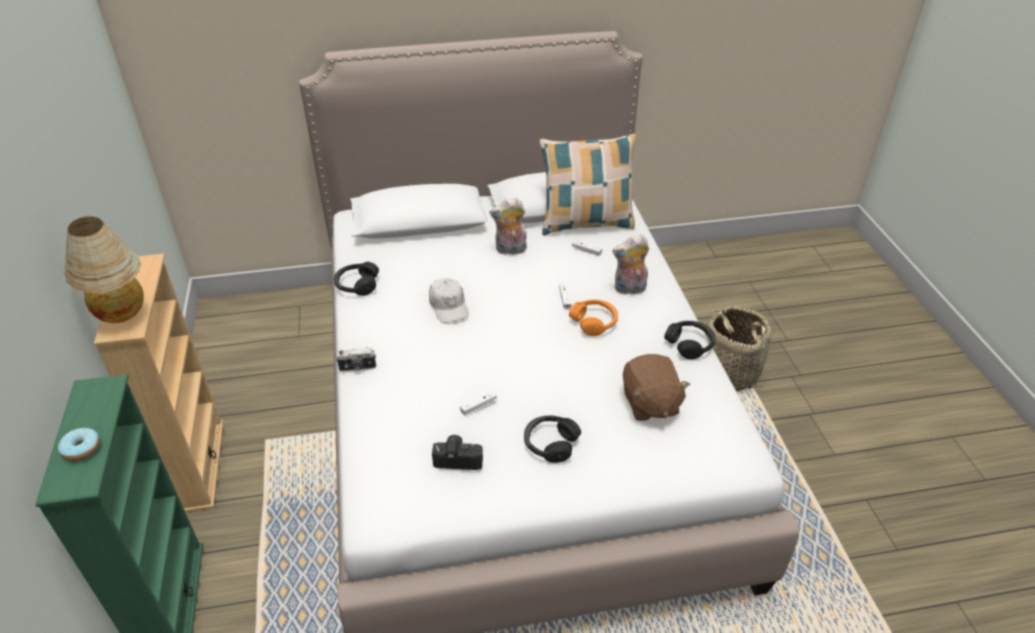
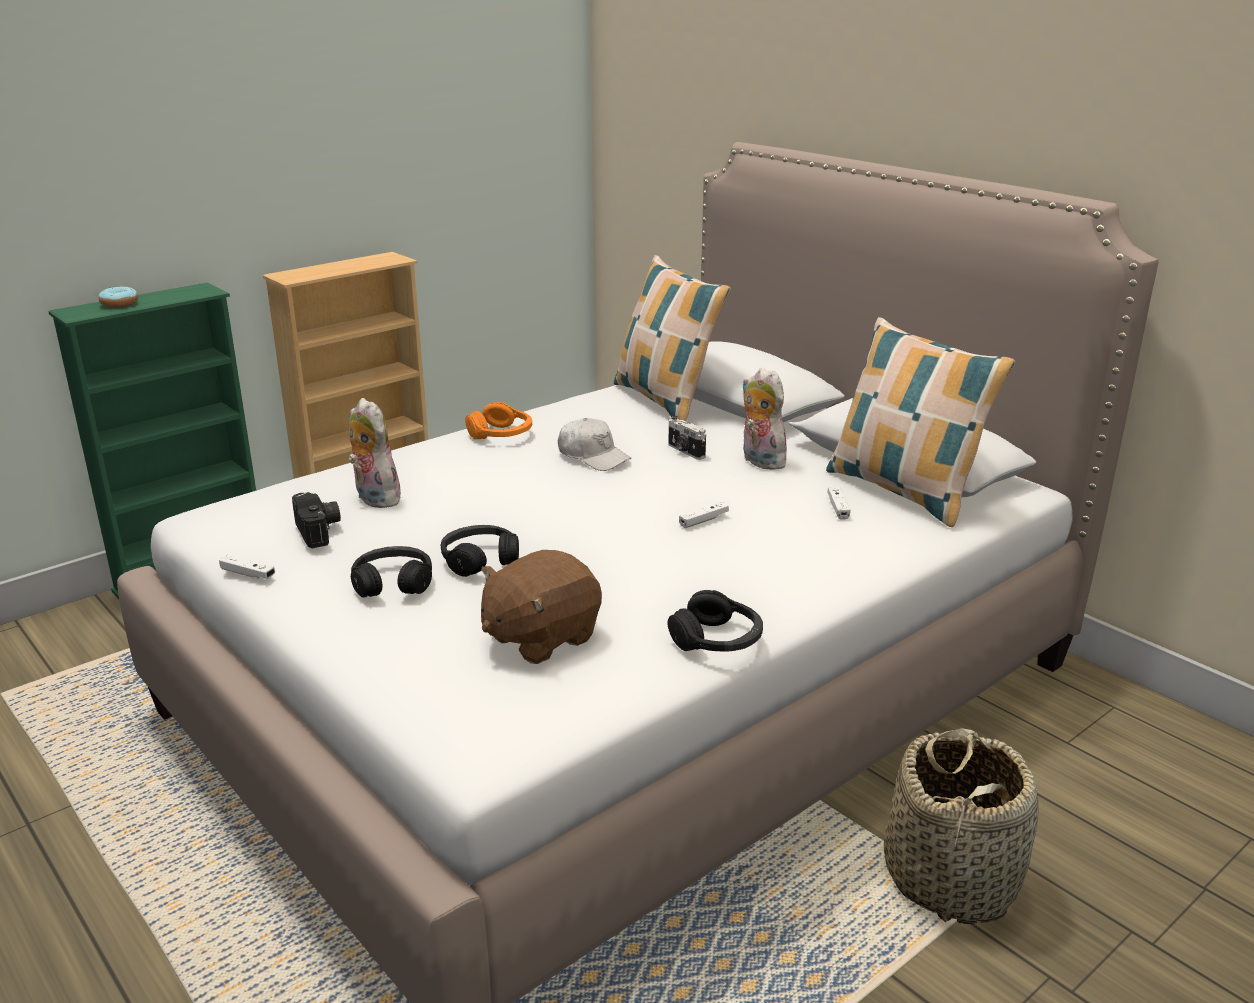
camera: 60 degrees right, 15 degrees down
table lamp [64,217,144,323] -> none
black headphones [334,262,379,296] -> black headphones moved to [441,525,519,577]
camera [336,347,376,372] -> camera moved to [668,416,706,460]
white cap [429,278,469,323] -> white cap turned 90 degrees counterclockwise [558,418,632,471]
white game controller [460,390,497,415] -> white game controller moved to [219,554,275,579]
orange headphones [569,300,618,336] -> orange headphones moved to [465,402,532,439]
plush toy [612,235,649,295] -> plush toy moved to [348,398,401,508]
none -> pillow [614,255,731,421]

